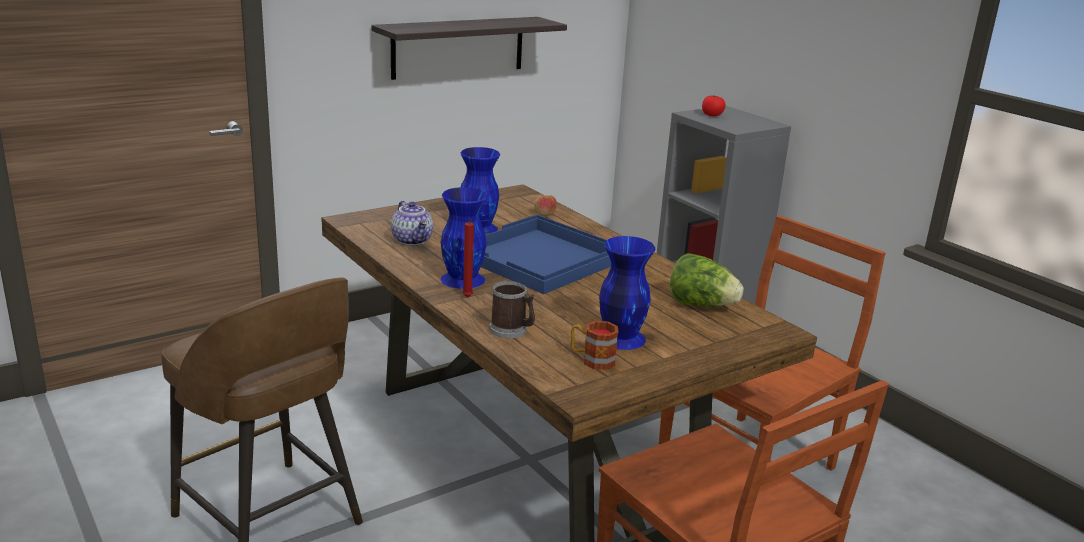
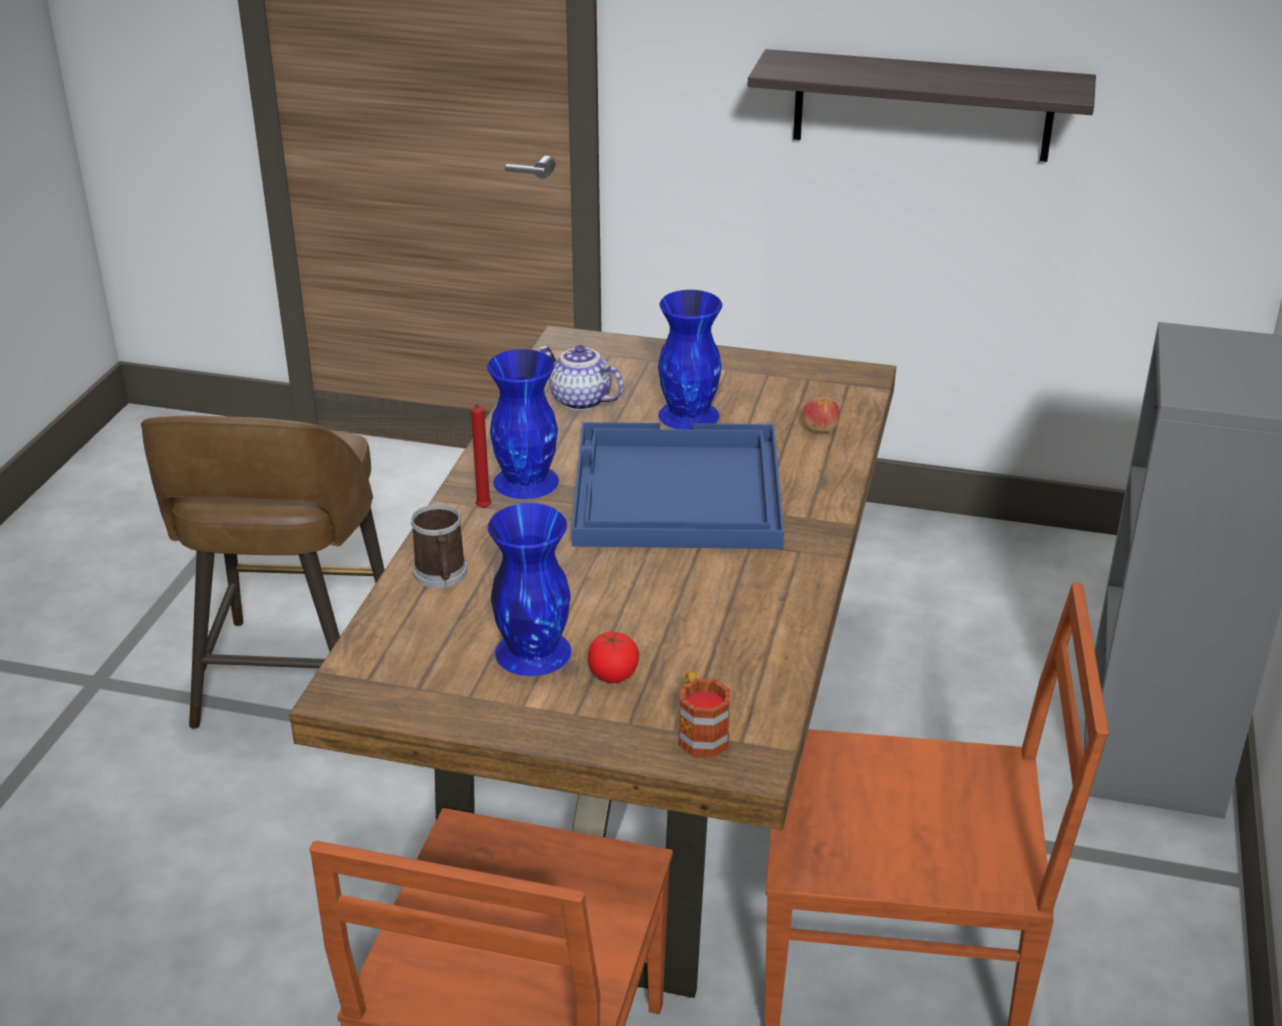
camera: 50 degrees right, 10 degrees up
teapot [391,201,433,246] -> teapot turned 105 degrees clockwise [539,345,624,411]
mug [571,321,618,370] -> mug moved to [679,671,731,757]
lettuce [670,253,744,307] -> none
tomato [702,95,726,116] -> tomato moved to [588,632,639,683]

